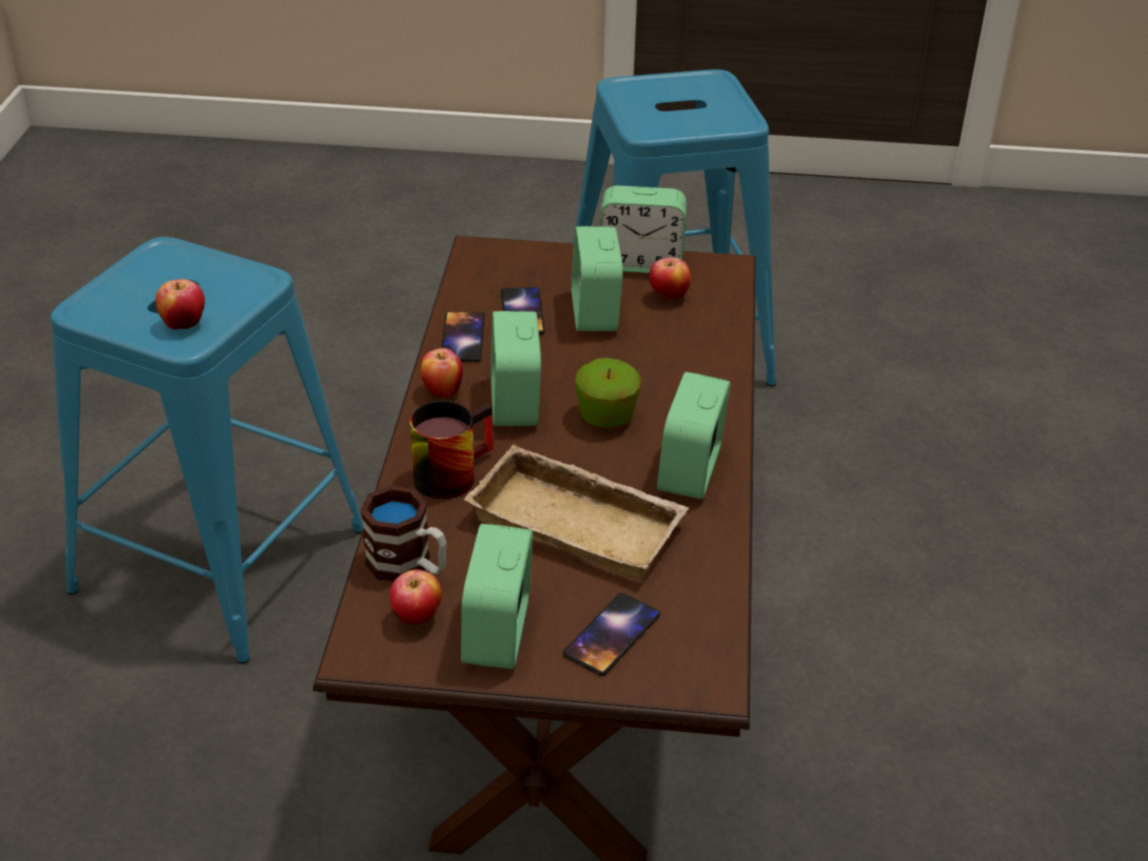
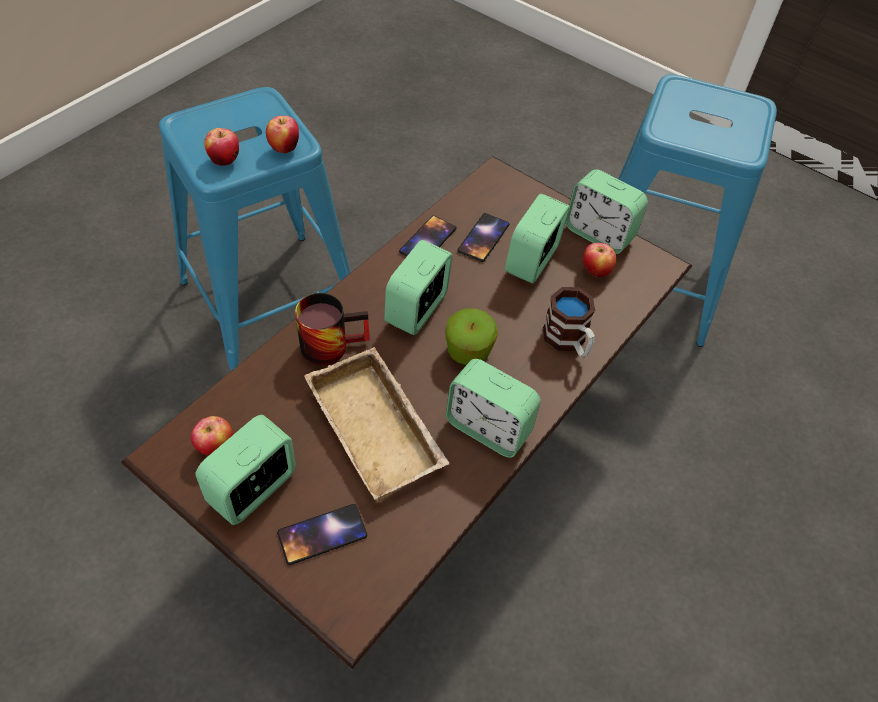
camera: 30 degrees right, 15 degrees up
mug [360,485,447,582] -> mug moved to [543,287,595,358]
apple [421,348,463,398] -> apple moved to [266,116,299,153]
alarm clock [657,372,730,499] -> alarm clock turned 105 degrees counterclockwise [446,359,541,458]

